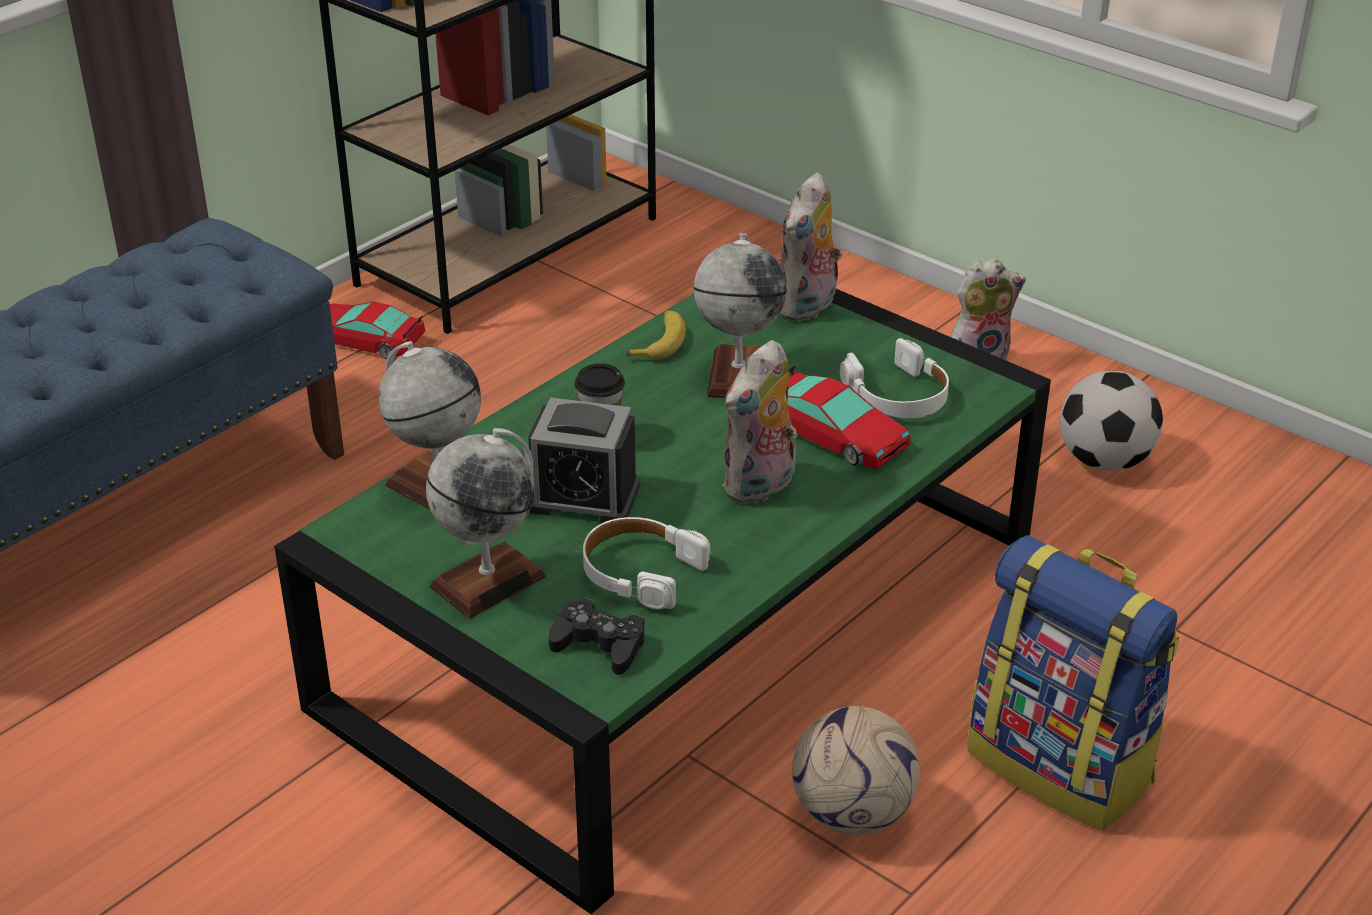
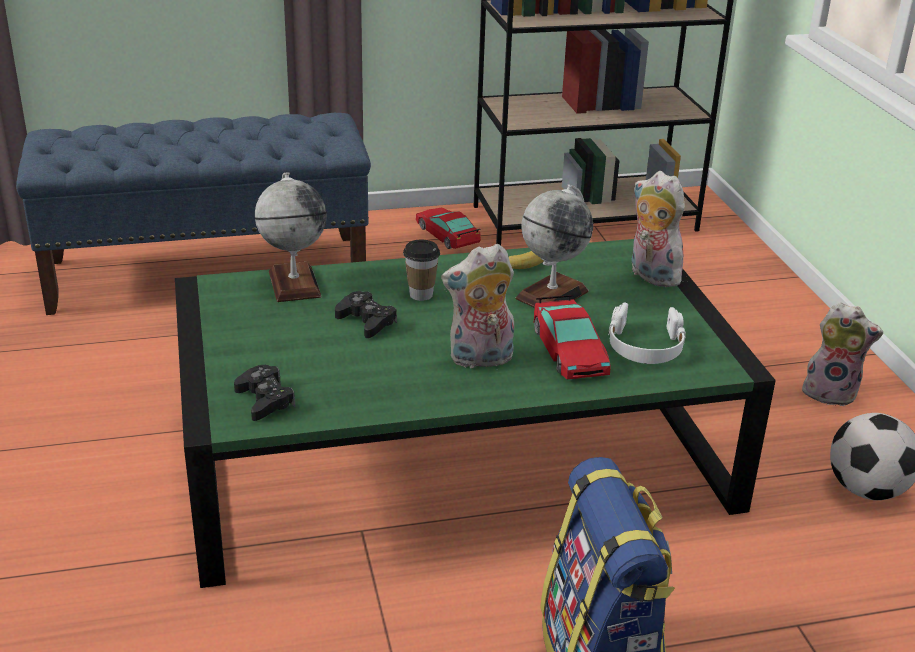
camera: 35 degrees right, 5 degrees down
globe [426,428,546,618] -> none
alarm clock [528,397,640,523] -> black game controller [335,291,397,338]
white headphones [583,517,710,609] -> none
plush toy [780,172,843,322] -> plush toy turned 75 degrees clockwise [632,171,687,287]
football [792,706,920,835] -> none

